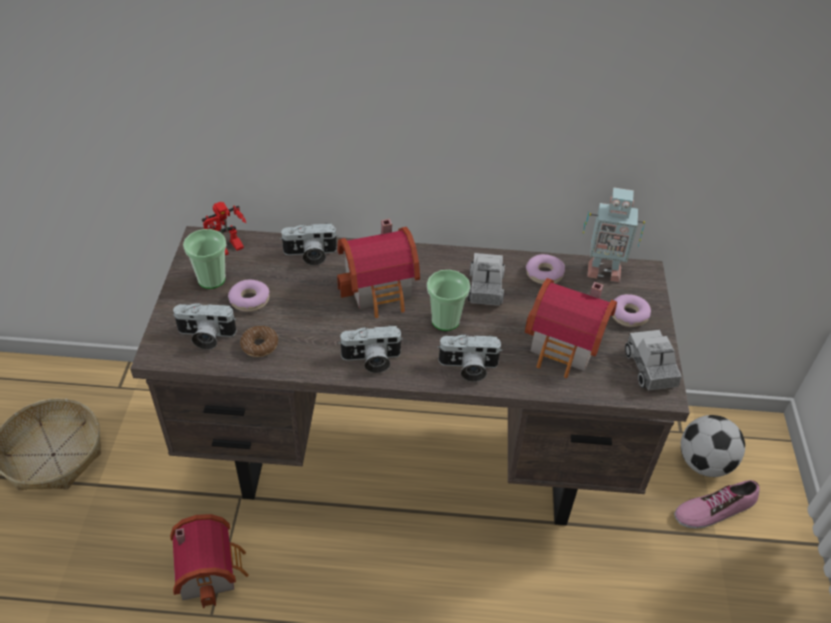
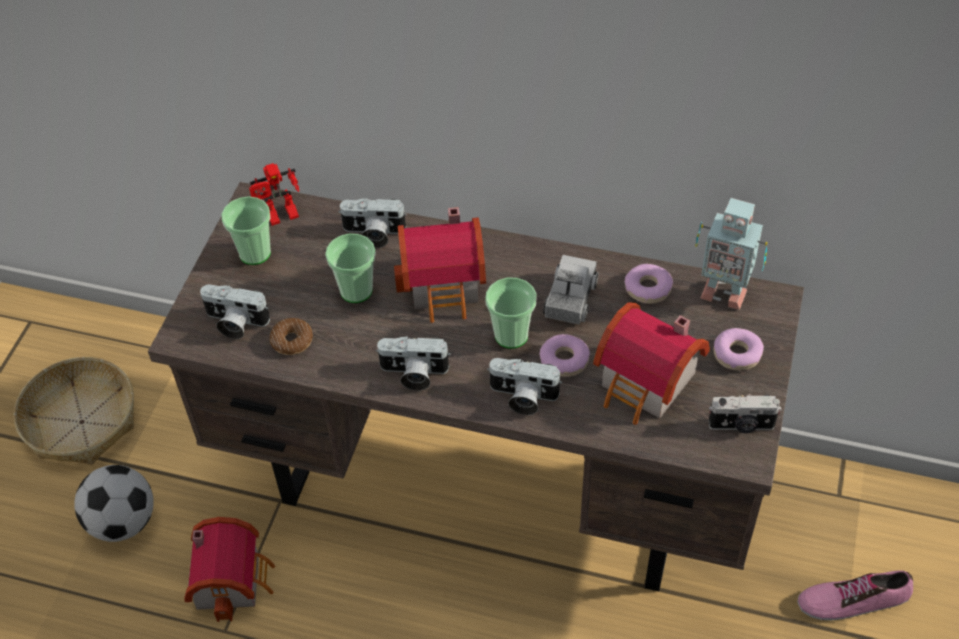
camera: 15 degrees right, 5 degrees up
donut [228,280,270,312] -> donut moved to [539,334,590,377]
toy truck [625,330,682,391] -> camera [709,394,781,433]
football [681,415,745,477] -> football moved to [74,465,154,542]
none -> cup [325,233,376,303]

